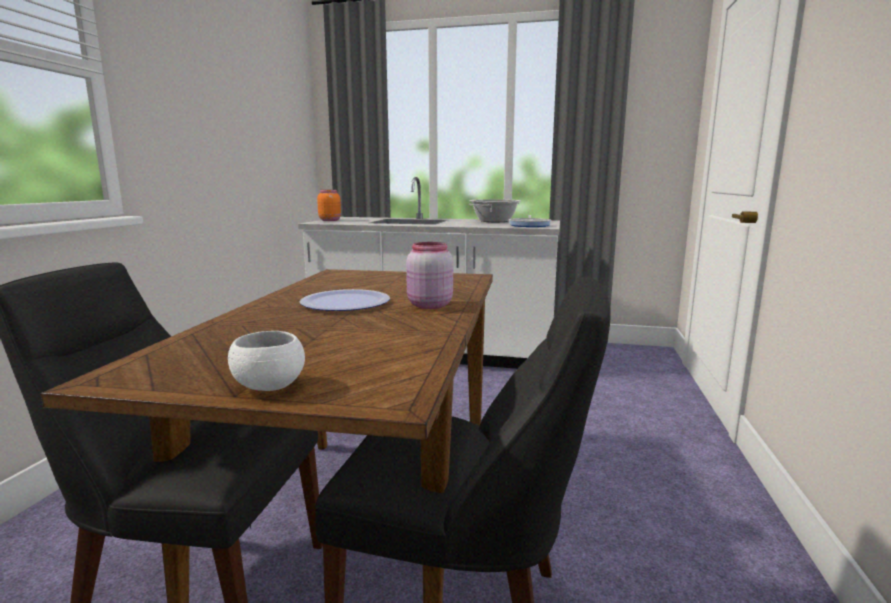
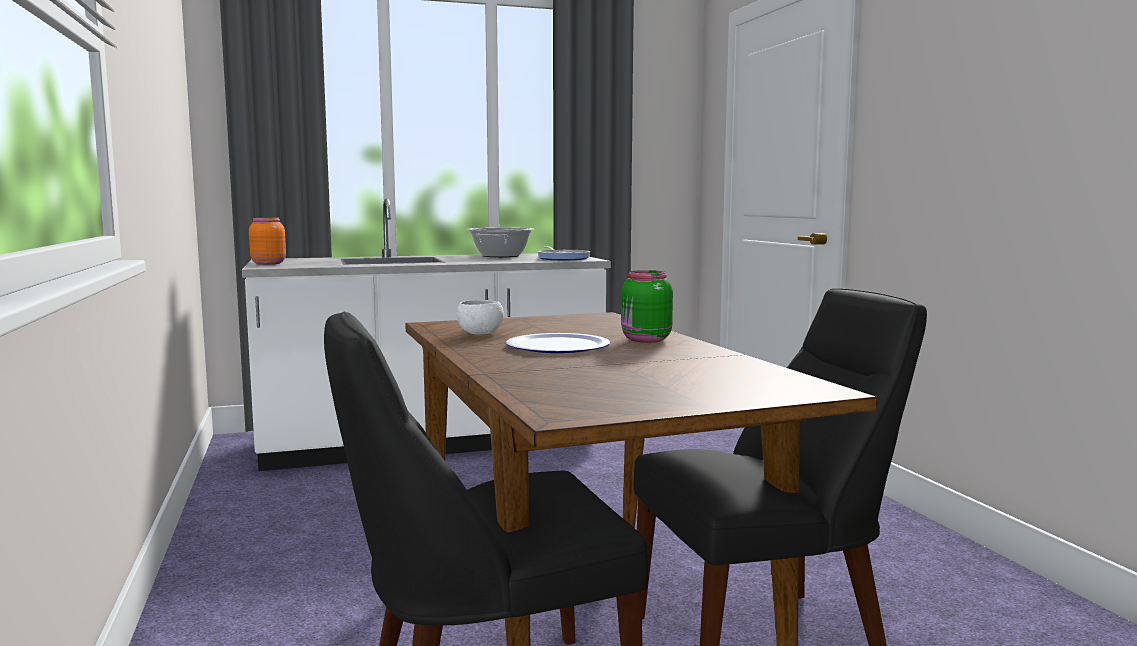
camera: 30 degrees left, 5 degrees down
white bowl [228,331,305,391] -> white bowl moved to [457,300,504,335]
pink jar [406,242,453,309] -> green jar [621,270,673,343]

